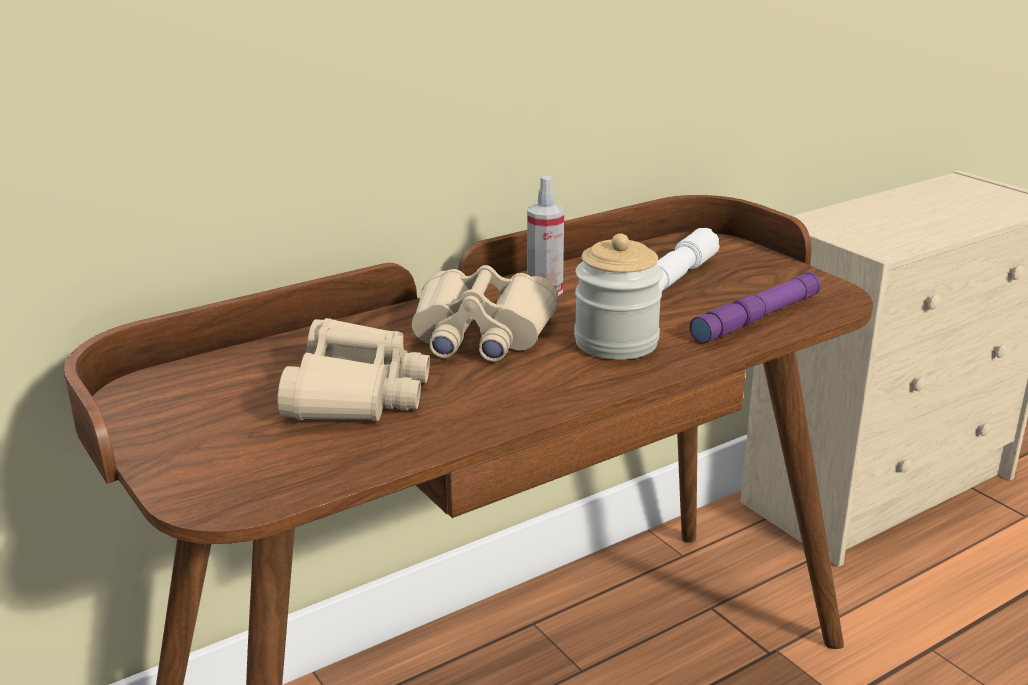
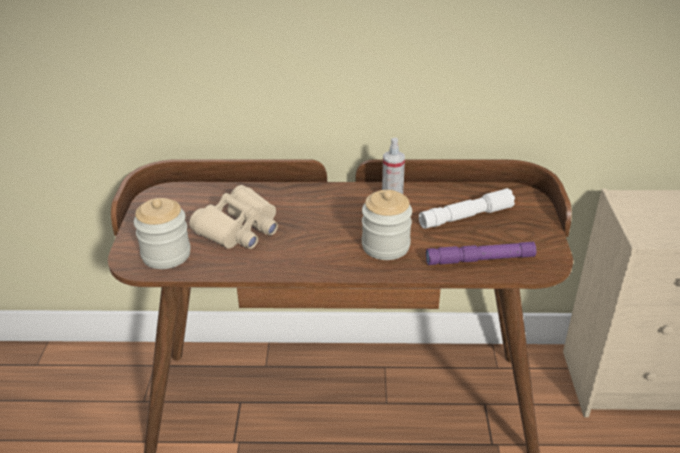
camera: 35 degrees right, 10 degrees up
beige binoculars [411,265,558,362] -> none
none -> jar [134,198,191,269]

